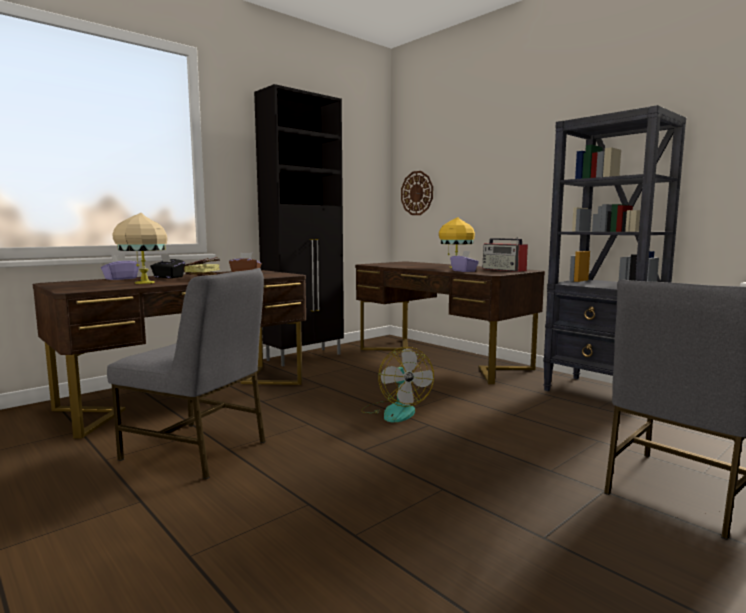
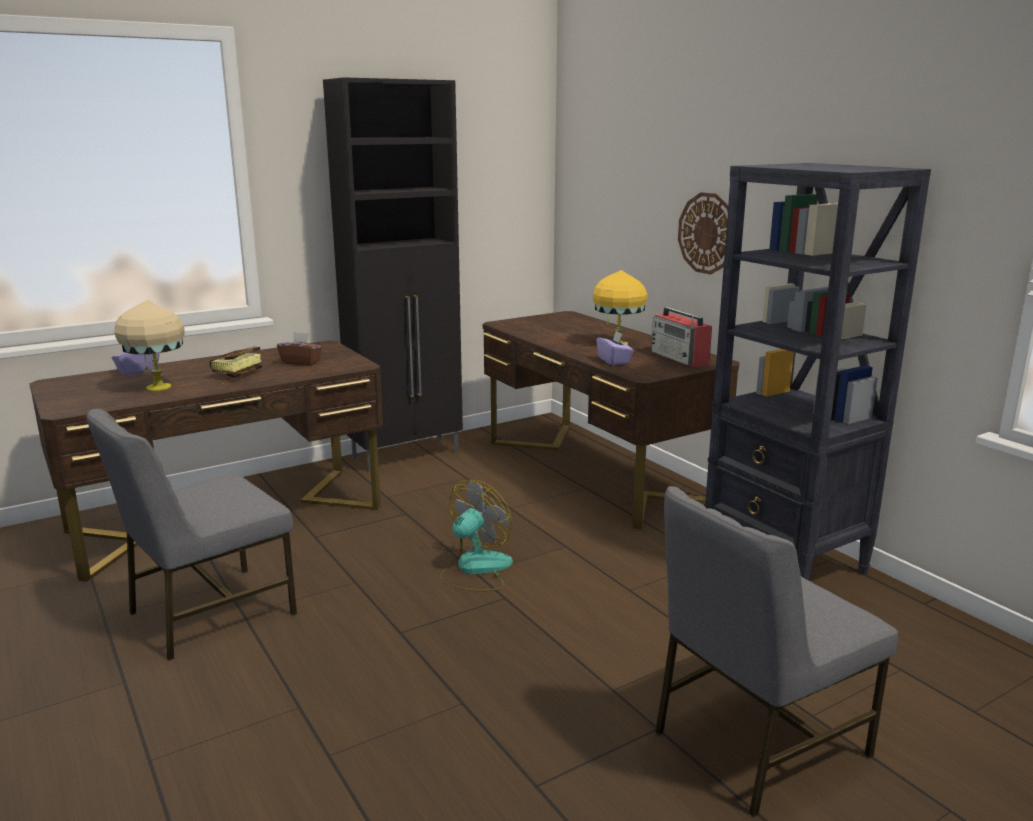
camera: 10 degrees right, 10 degrees up
grey chair [107,268,265,479] -> grey chair turned 105 degrees clockwise [87,409,297,661]
black tissue box [150,254,185,278] -> none
fan [361,347,434,423] -> fan turned 135 degrees counterclockwise [440,480,513,591]
wall clock [401,171,433,215] -> wall clock moved to [678,192,728,275]

